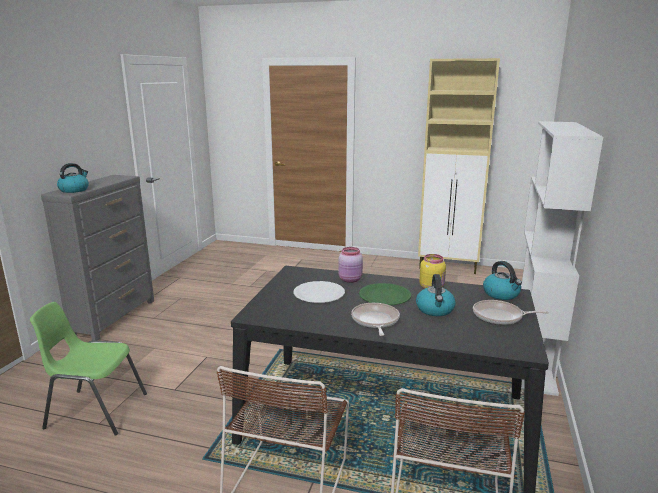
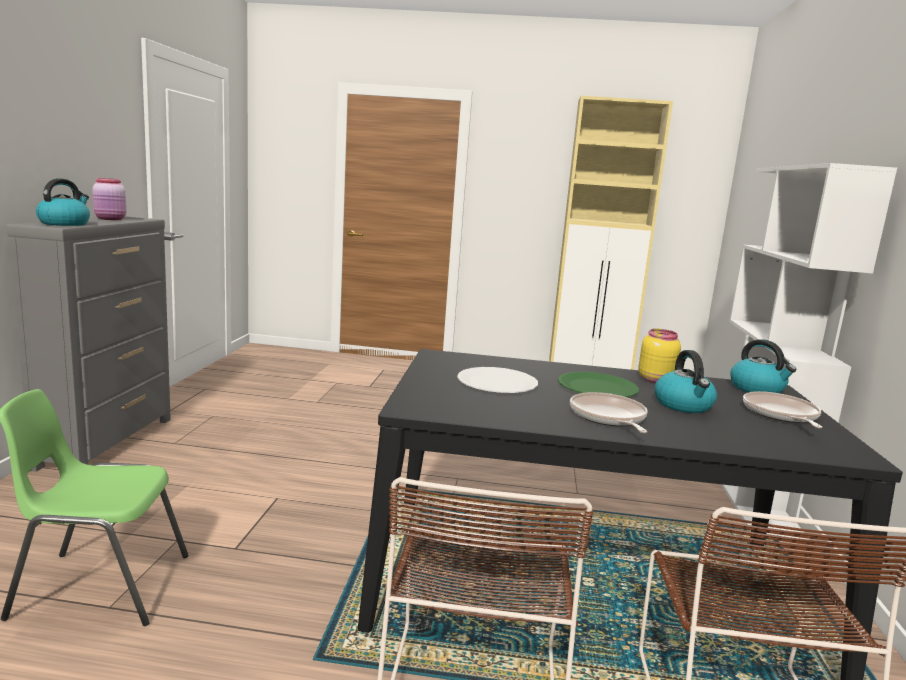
camera: 10 degrees left, 5 degrees down
pink jar [338,247,363,283] -> pink jar moved to [92,178,127,220]
frying pan [473,300,549,325] -> frying pan turned 90 degrees clockwise [743,391,822,428]

